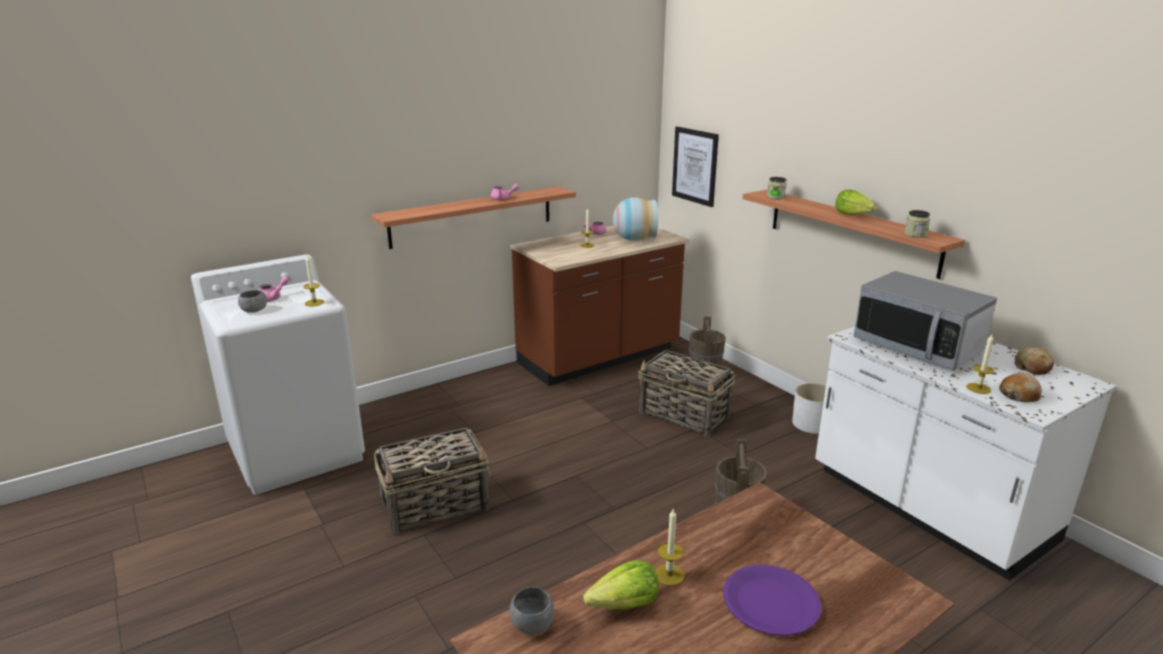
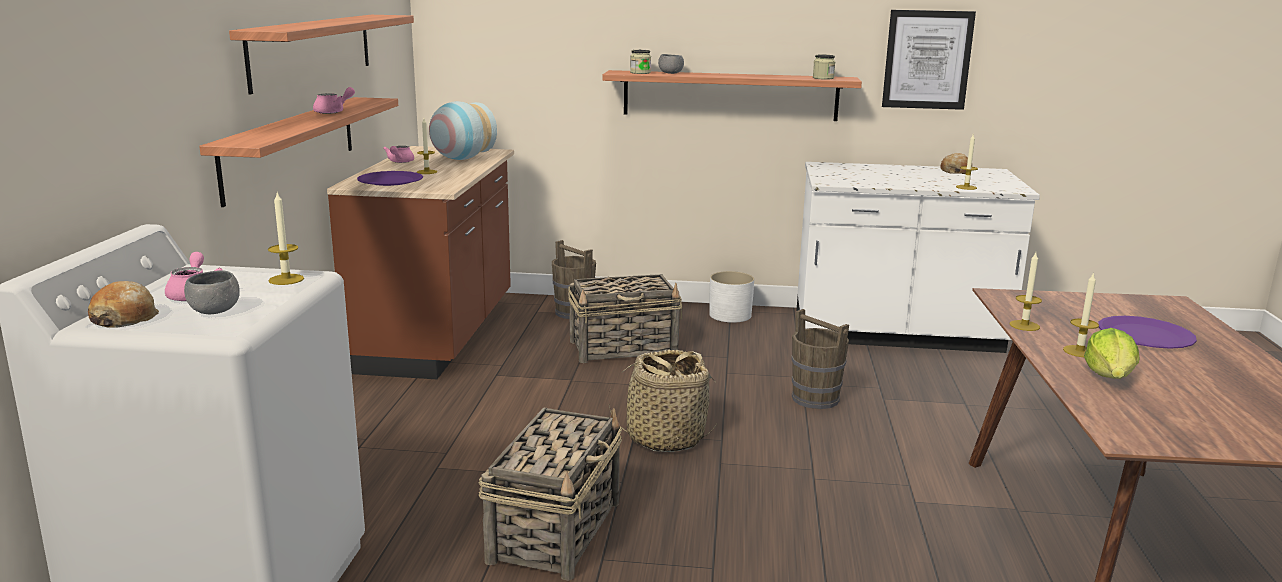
camera: 50 degrees left, 5 degrees down
grey bowl [509,587,554,634] -> grey bowl moved to [658,54,684,74]
picture [672,127,719,207] -> picture moved to [882,10,976,110]
lettuce [835,189,877,215] -> none
microwave [853,271,997,371] -> none
bread [999,373,1042,402] -> bread moved to [88,281,159,328]
none -> shelf [229,15,414,95]
none -> purple plate [357,171,423,186]
none -> basket [609,350,716,452]
none -> candle [1009,252,1042,331]

